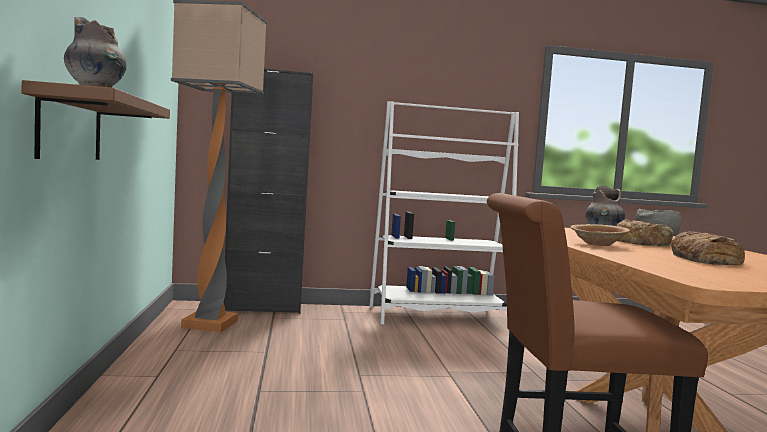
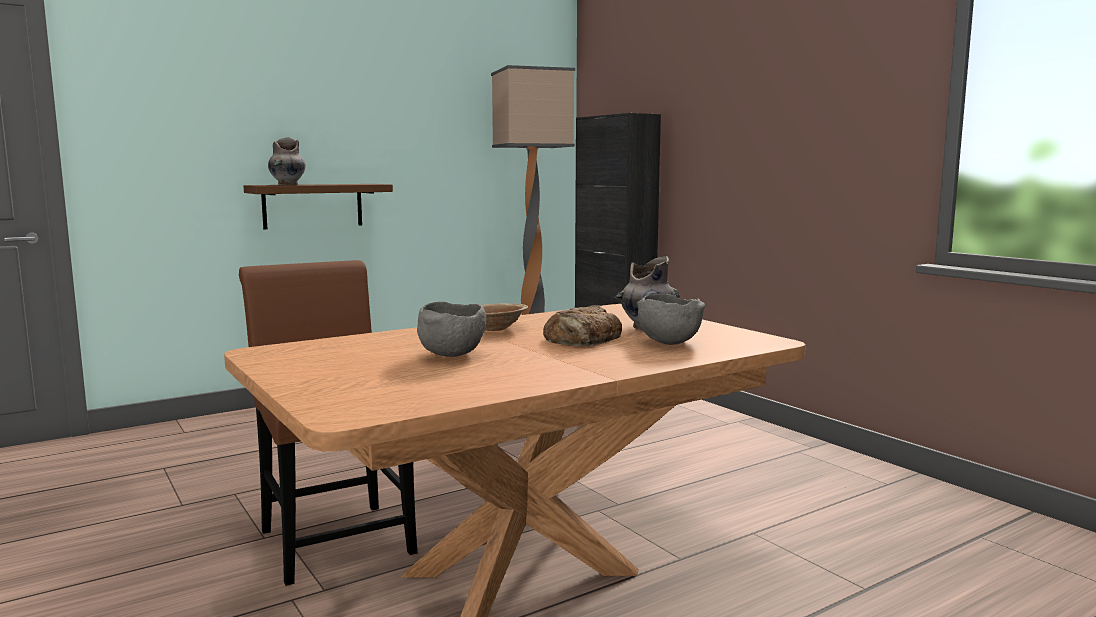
camera: 65 degrees right, 5 degrees up
white bookcase [370,101,519,324] -> none
bread [671,231,745,265] -> grey bowl [417,301,486,357]

